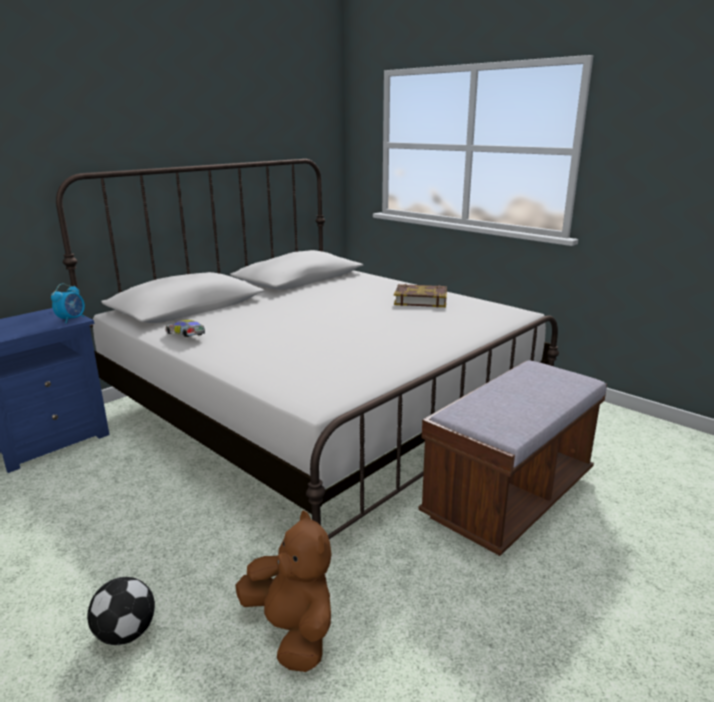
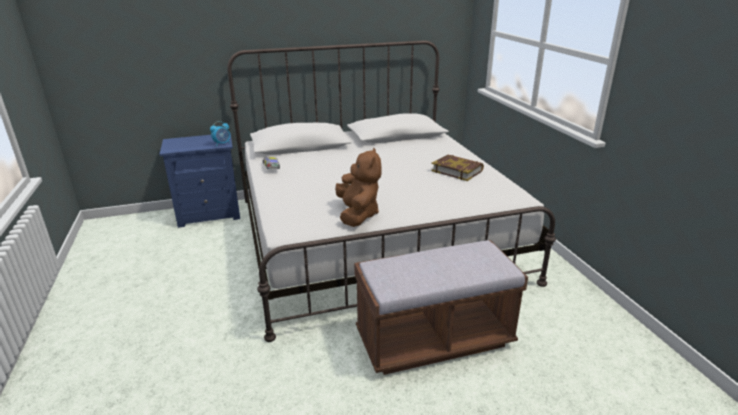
camera: 30 degrees right, 5 degrees up
football [87,577,155,645] -> none
brown plush toy [235,510,331,672] -> brown plush toy moved to [335,148,381,227]

